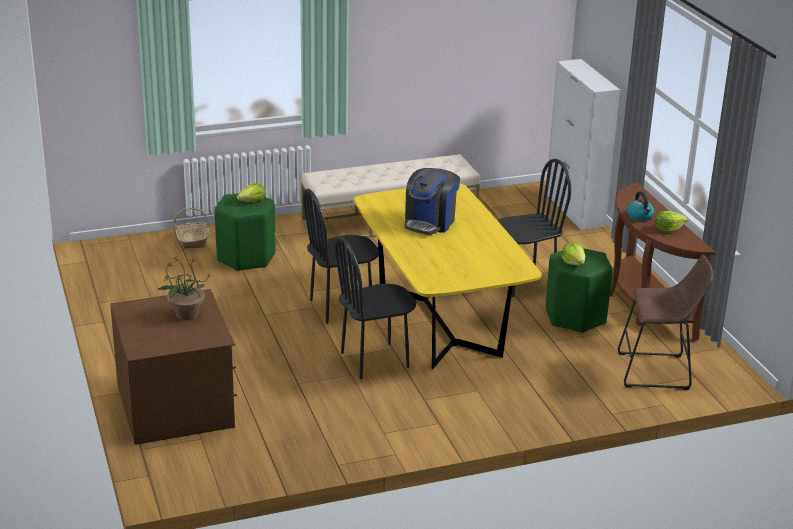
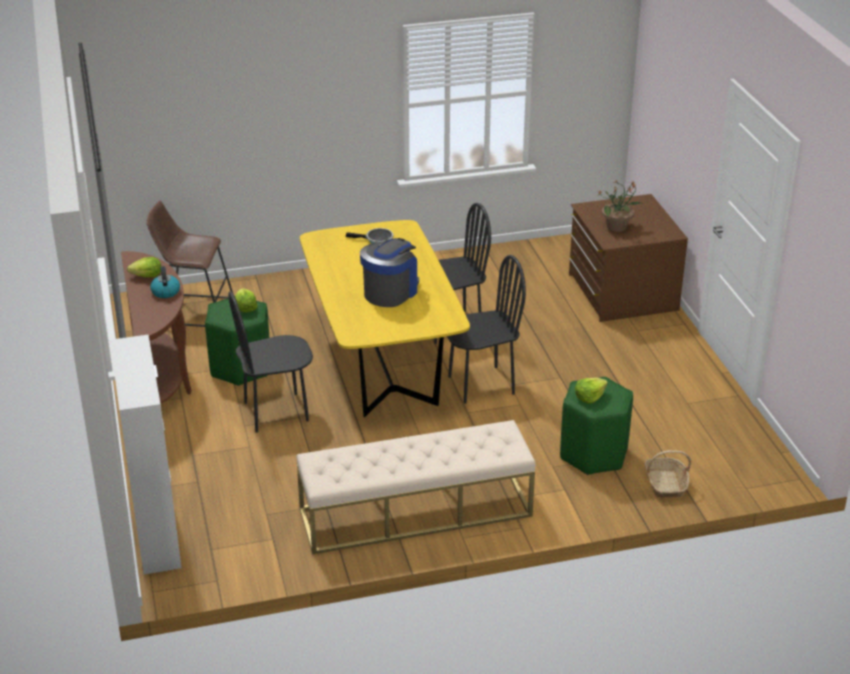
camera: 175 degrees left, 5 degrees up
none -> frying pan [346,228,393,244]

